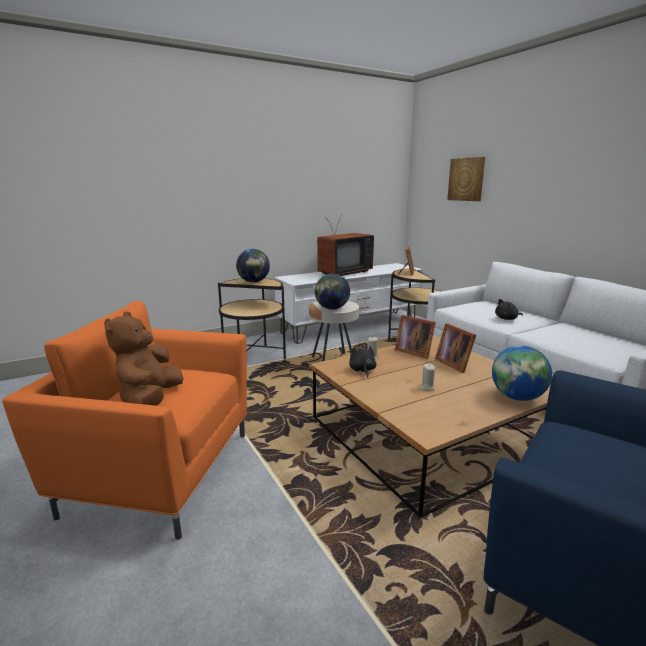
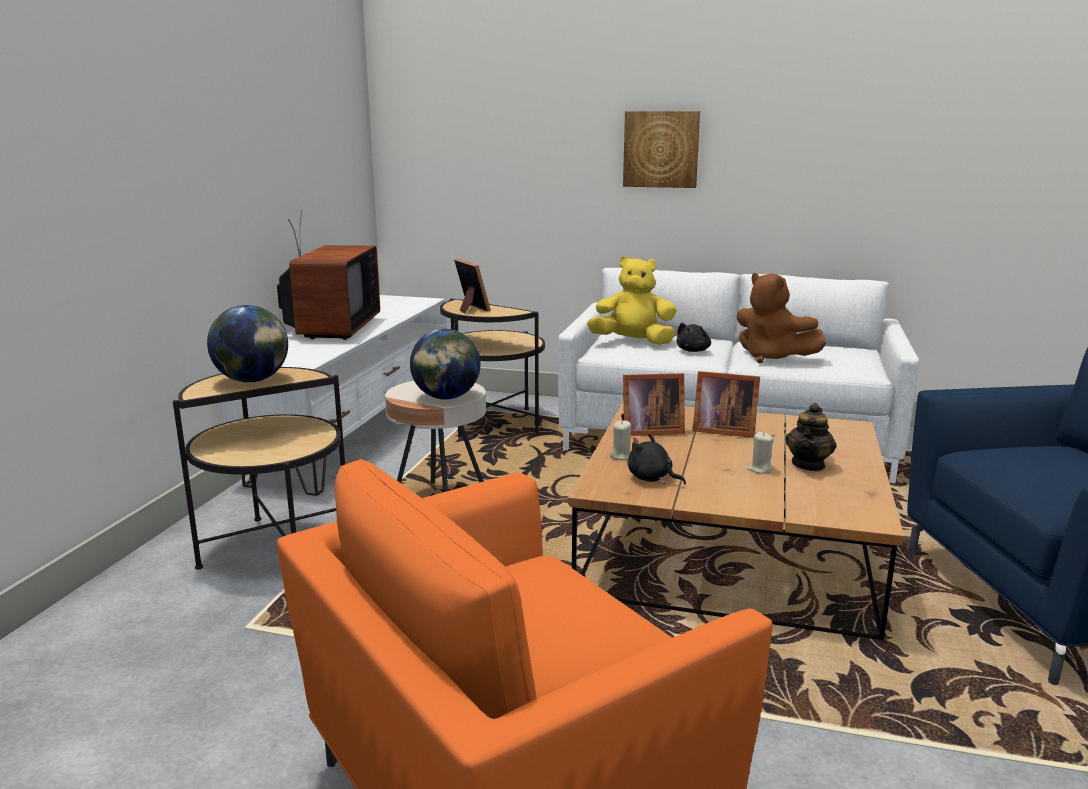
camera: 45 degrees left, 0 degrees up
brown plush toy [104,311,184,406] -> brown plush toy moved to [737,273,826,363]
picture [447,157,485,201] -> picture moved to [623,111,700,188]
globe [492,345,552,401] -> none
none -> yellow plush toy [587,256,676,345]
none -> teapot [785,403,837,471]

